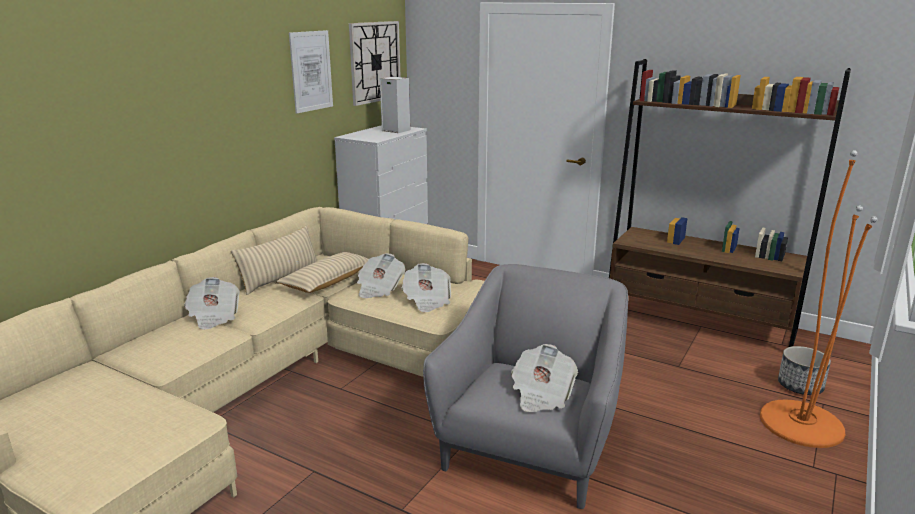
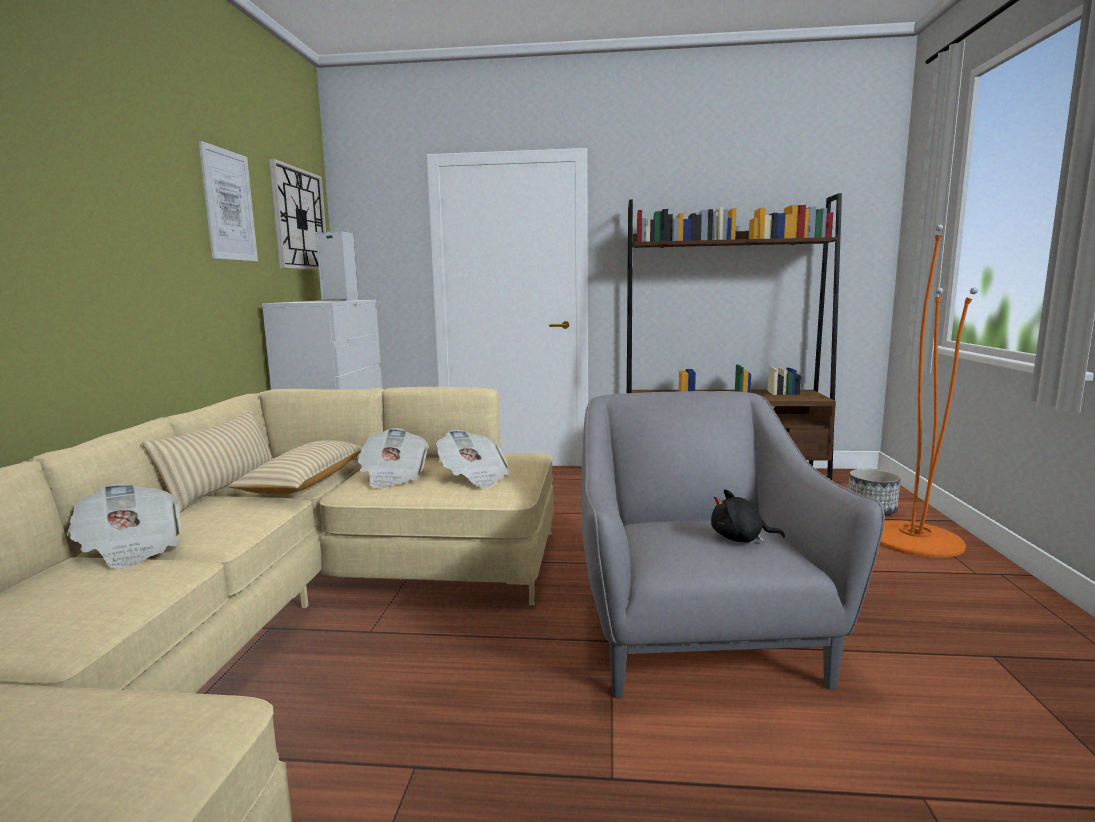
camera: 25 degrees left, 10 degrees down
newspaper [511,344,578,412] -> black plush toy [711,489,785,542]

